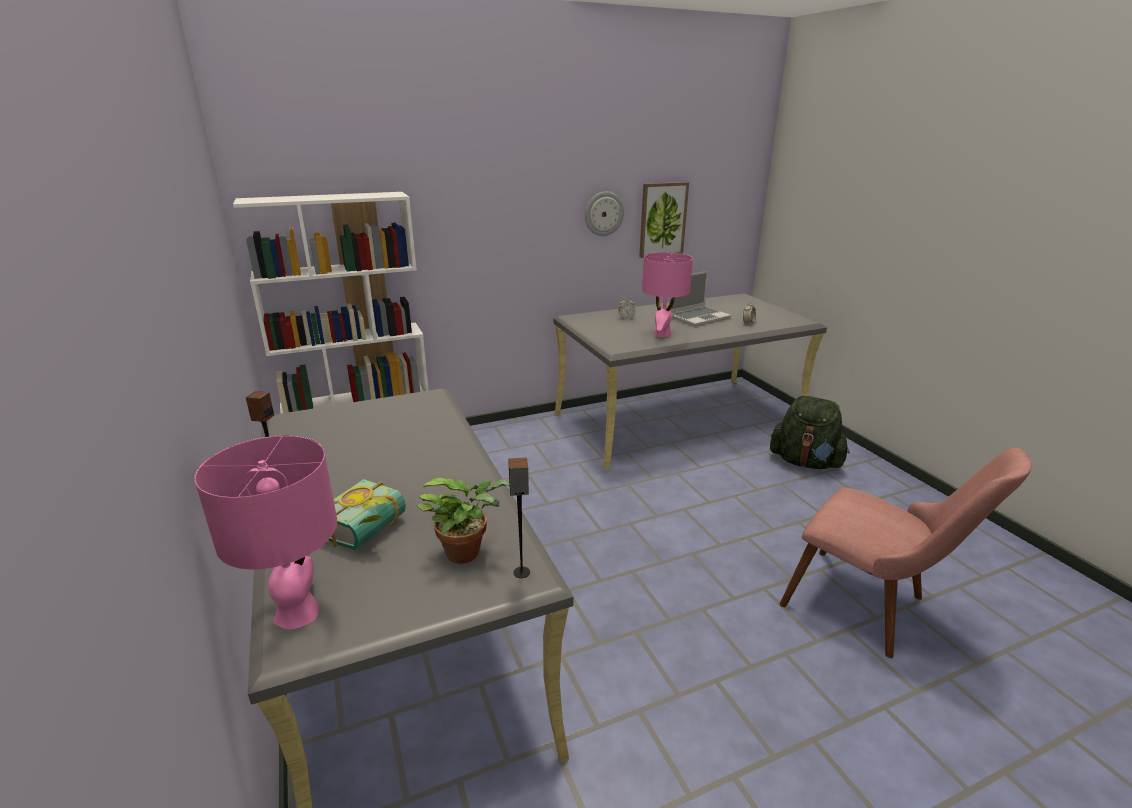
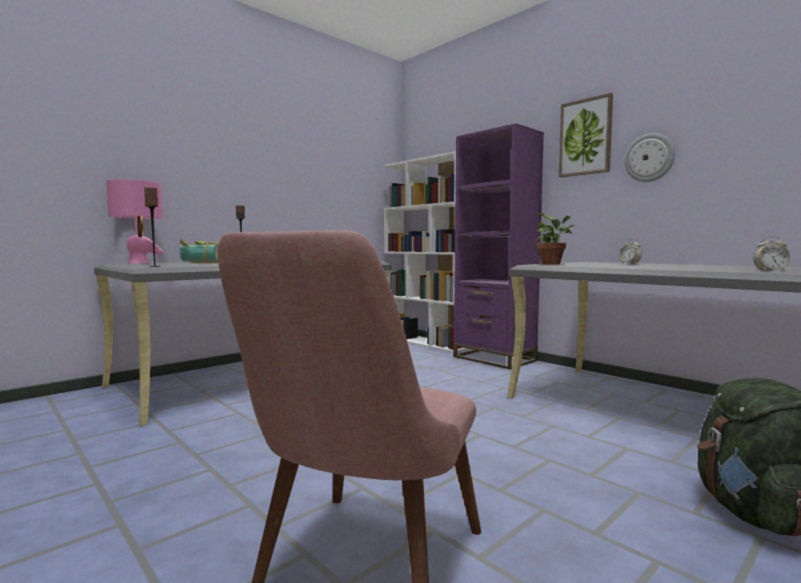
camera: 70 degrees right, 20 degrees down
potted plant [417,478,510,564] -> potted plant moved to [535,213,575,265]
picture [639,182,689,258] -> picture moved to [559,93,613,177]
pink table lamp [642,252,693,337] -> none
laptop [670,271,731,327] -> none
none -> purple bookcase [453,123,544,370]

